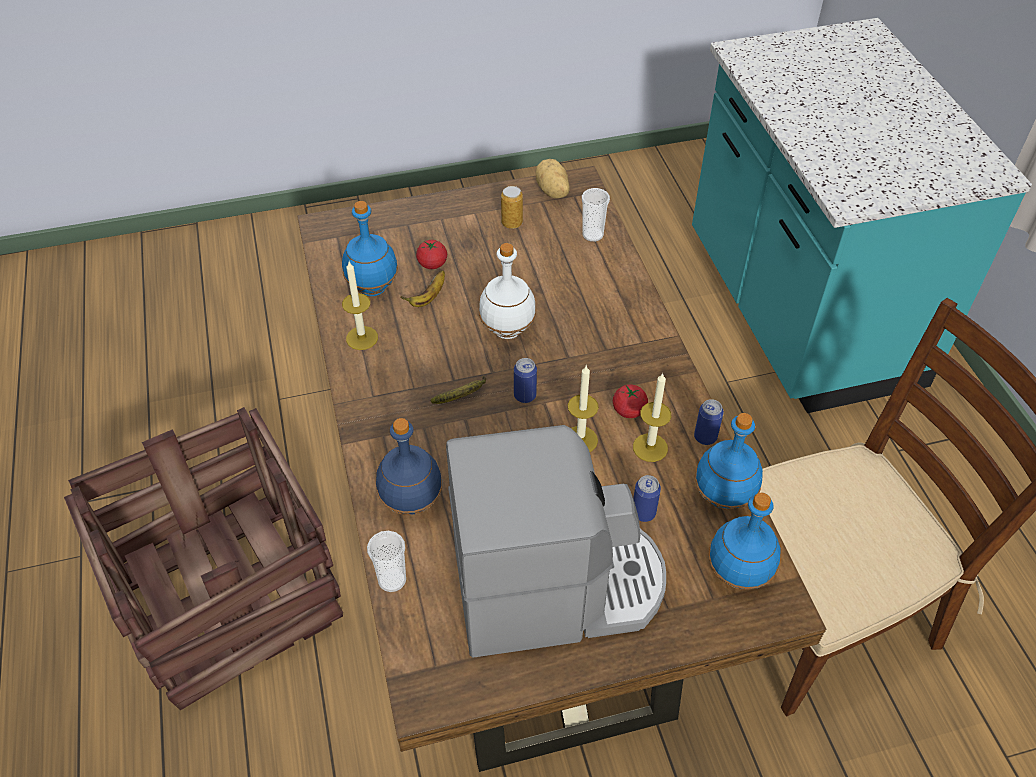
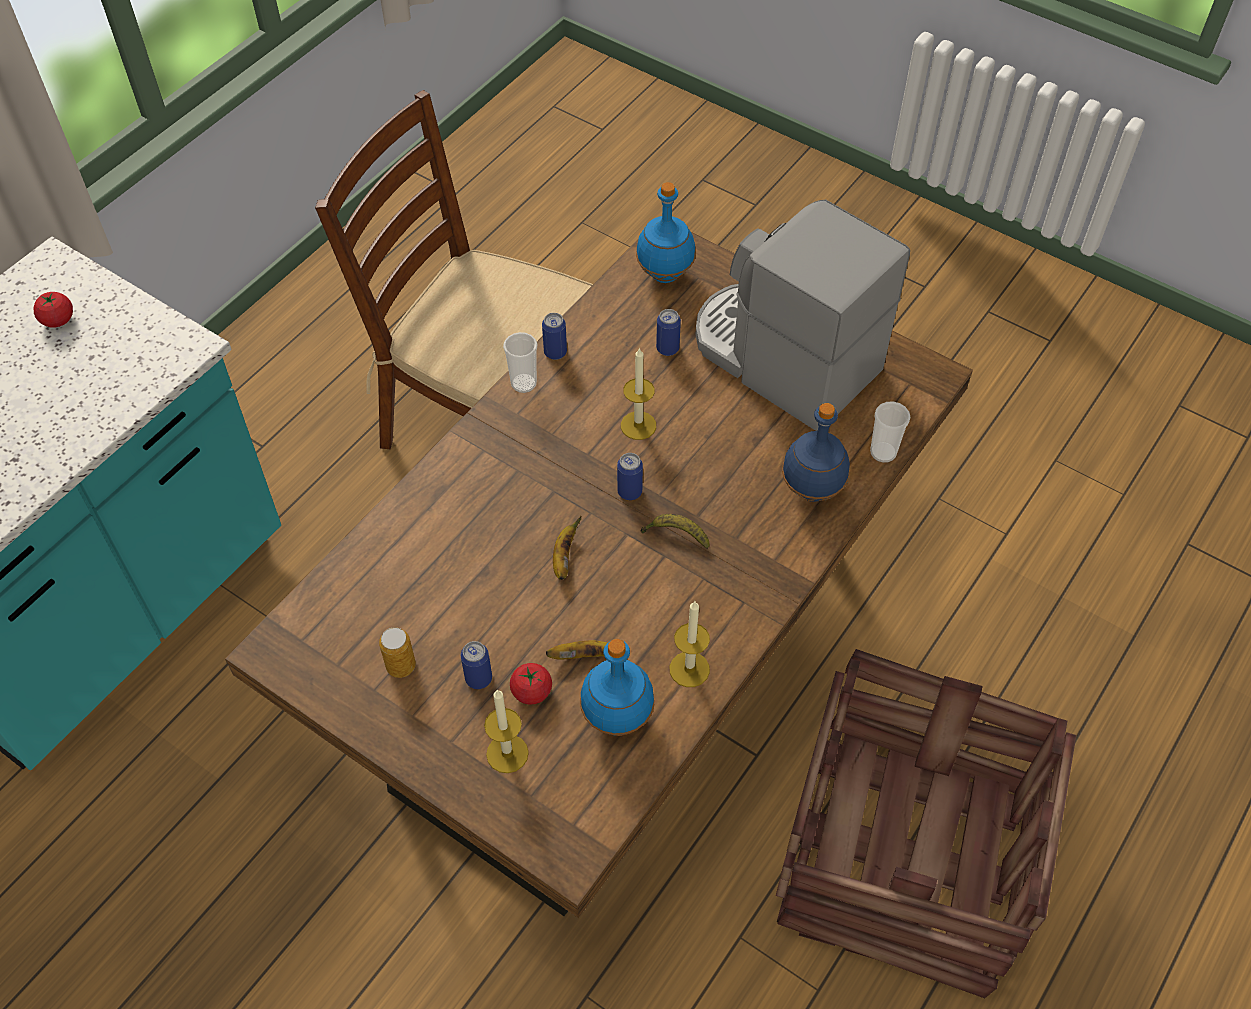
camera: 130 degrees left, 5 degrees up
white bottle [479,243,536,339] -> banana [553,516,581,580]
potato [536,159,570,199] -> none
cup [582,188,610,242] -> cup moved to [503,332,538,393]
tomato [613,385,648,418] -> tomato moved to [34,292,73,328]
candle [633,372,671,462] -> candle moved to [484,689,529,773]
blue bottle [695,413,763,510] -> none
none -> can [461,641,492,689]

